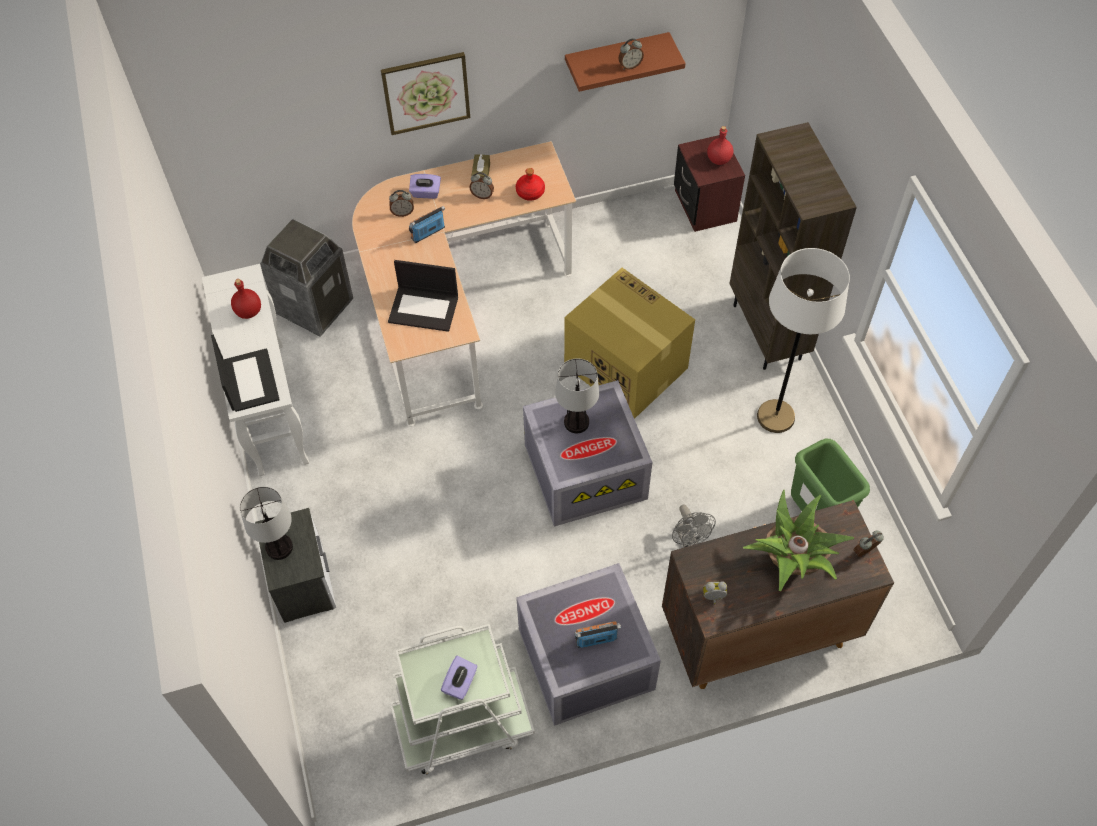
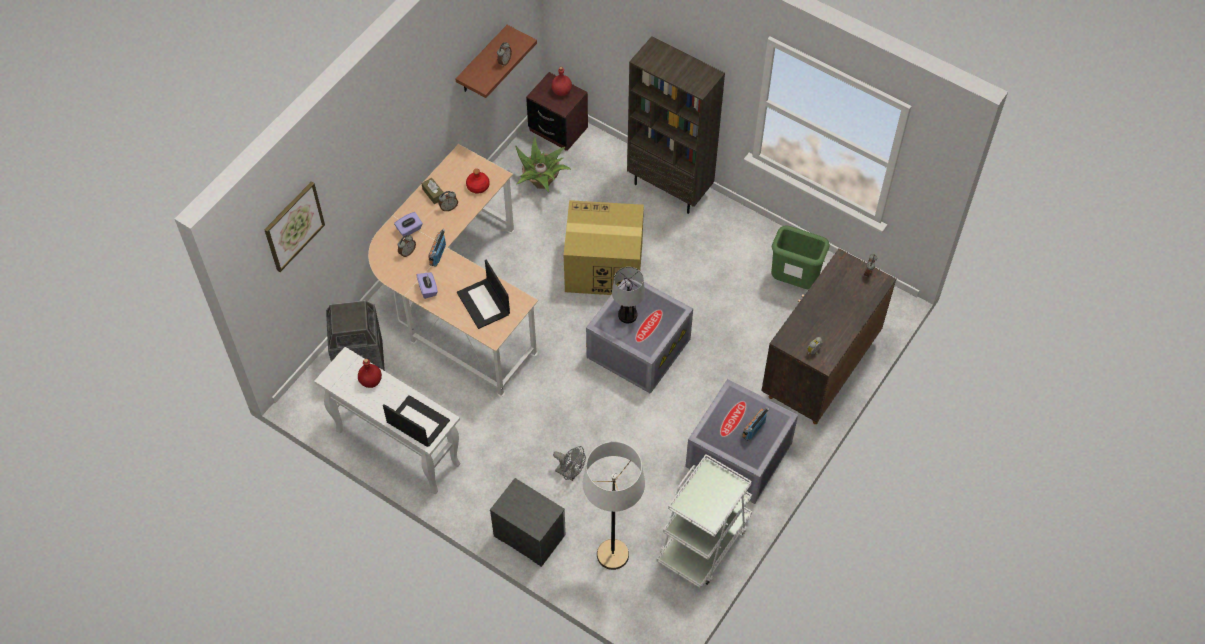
camera: 40 degrees left, 0 degrees up
table lamp [240,487,293,560] -> none
picture [381,52,470,135] -> picture moved to [264,181,325,272]
laptop [388,260,458,332] -> laptop turned 90 degrees clockwise [457,260,510,329]
purple tissue box [441,656,477,700] -> purple tissue box moved to [417,272,438,299]
grey fan [672,505,716,548] -> grey fan moved to [553,446,586,481]
potted plant [743,490,854,591] -> potted plant moved to [515,137,571,192]
white floor lamp [757,248,850,433] -> white floor lamp moved to [583,441,645,570]

